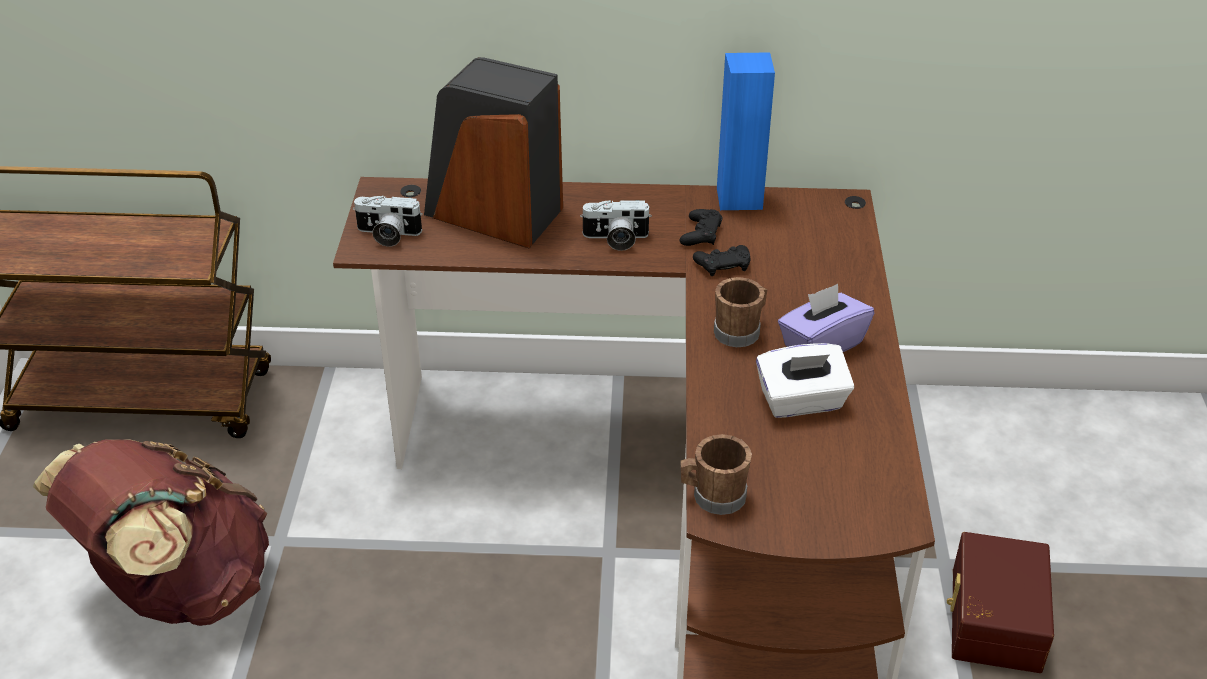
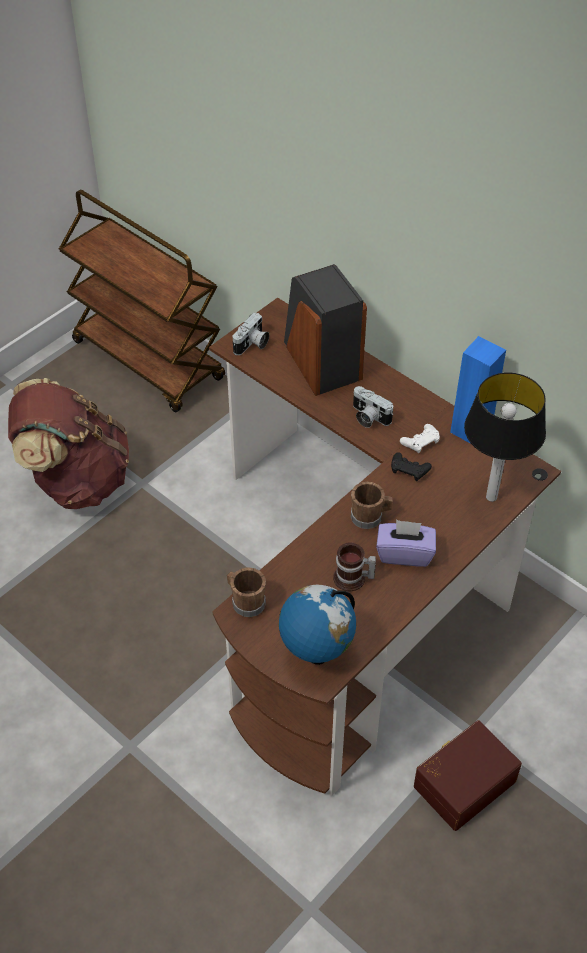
camera: 40 degrees right, 10 degrees up
camera [353,196,423,247] -> camera turned 105 degrees counterclockwise [232,313,269,355]
black game controller [680,209,722,246] -> white game controller [400,424,440,454]
white tissue box [756,343,854,418] -> mug [333,542,376,591]
none -> globe [279,585,356,665]
none -> table lamp [464,373,546,502]

